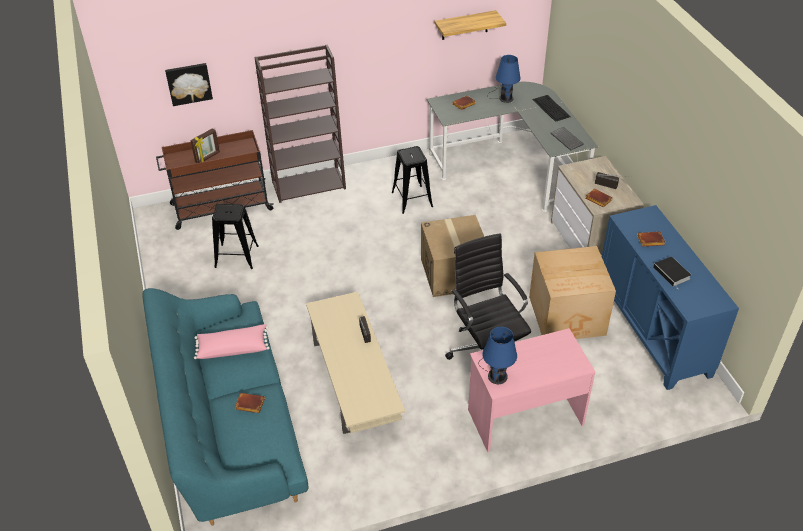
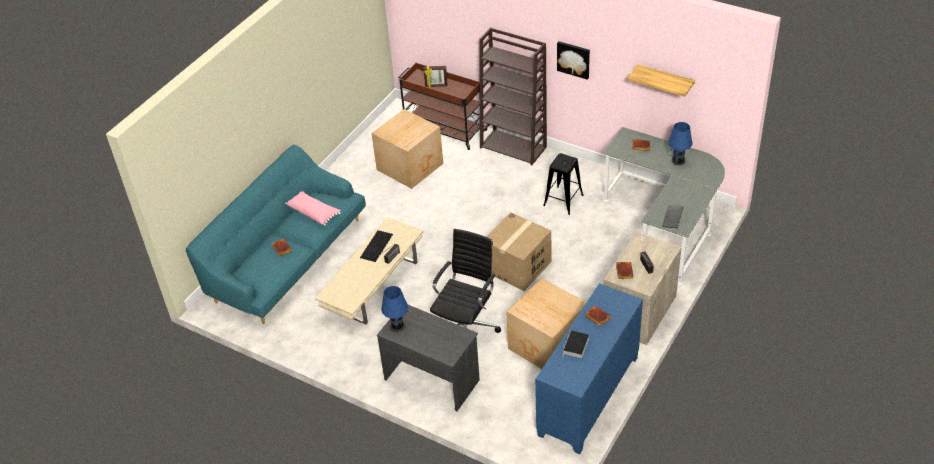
camera: 50 degrees right, 0 degrees up
picture [165,63,213,106] -> picture moved to [557,41,590,80]
black stool [212,204,259,269] -> cardboard box [371,109,443,189]
pink desk [468,328,596,452] -> grey desk [377,305,480,412]
keyboard [532,95,571,122] -> keyboard moved to [360,230,393,262]

